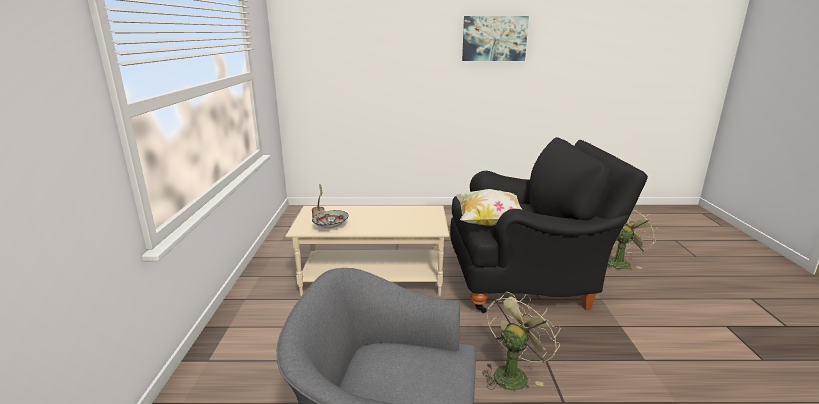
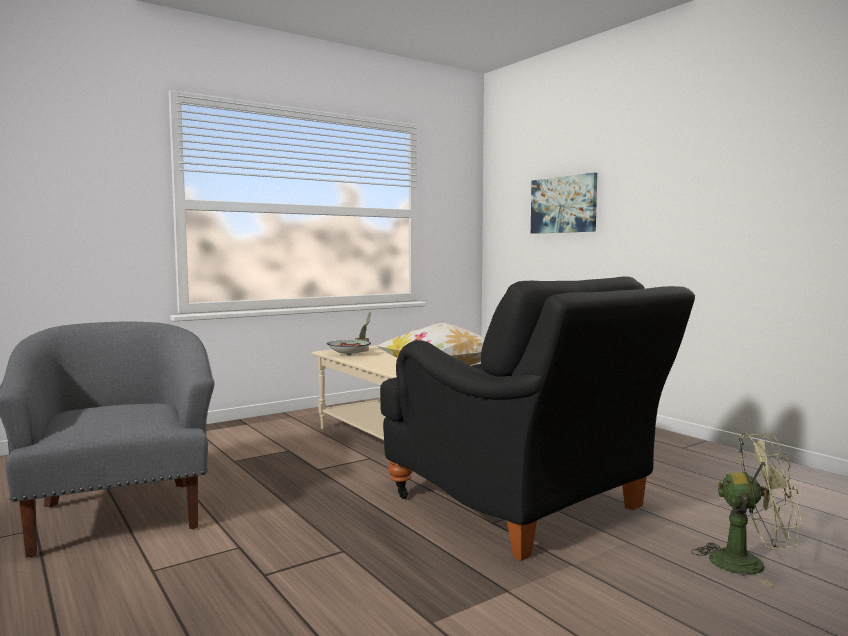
camera: 55 degrees right, 15 degrees down
picture [462,16,529,61] -> picture moved to [531,173,597,234]
green fan [482,292,560,390] -> none

